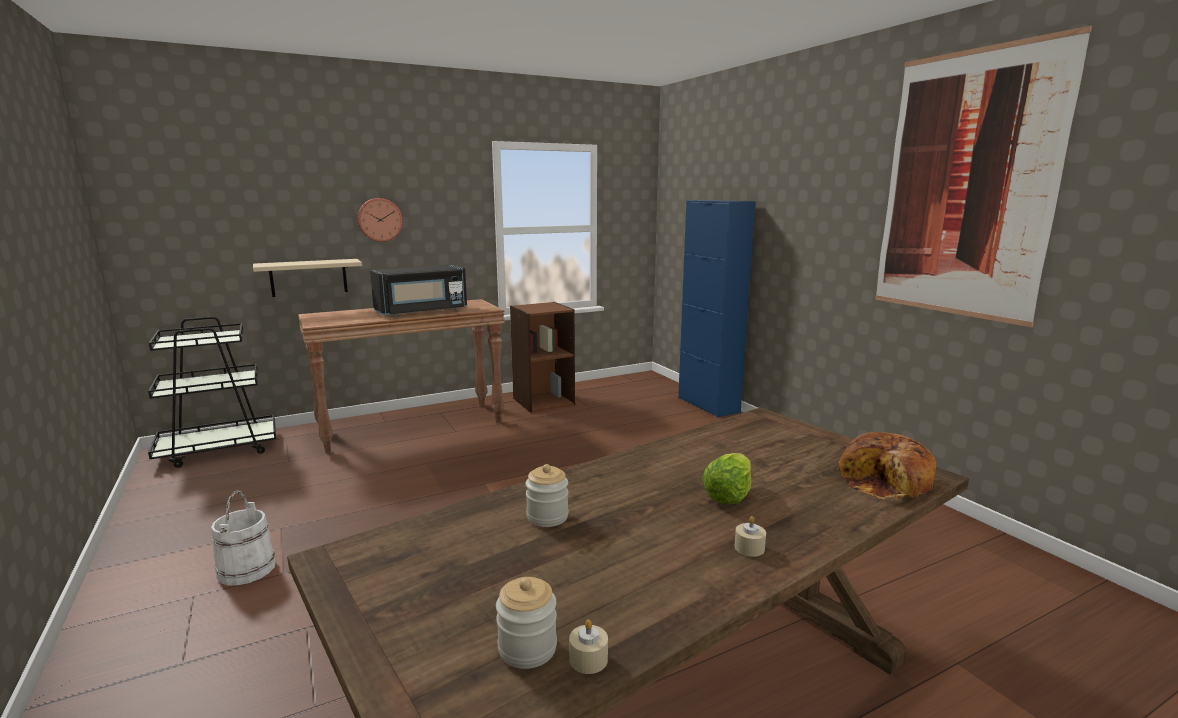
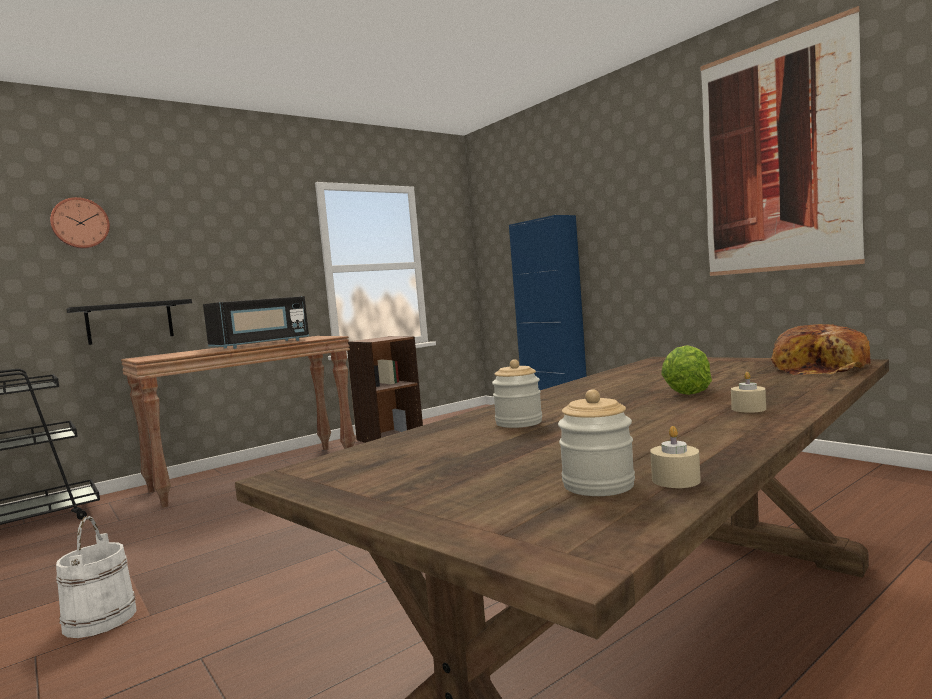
camera: 10 degrees left, 10 degrees down
beige shelf [253,259,362,297] -> black shelf [66,299,192,345]
wall clock [358,198,403,242] -> wall clock moved to [50,197,110,249]

